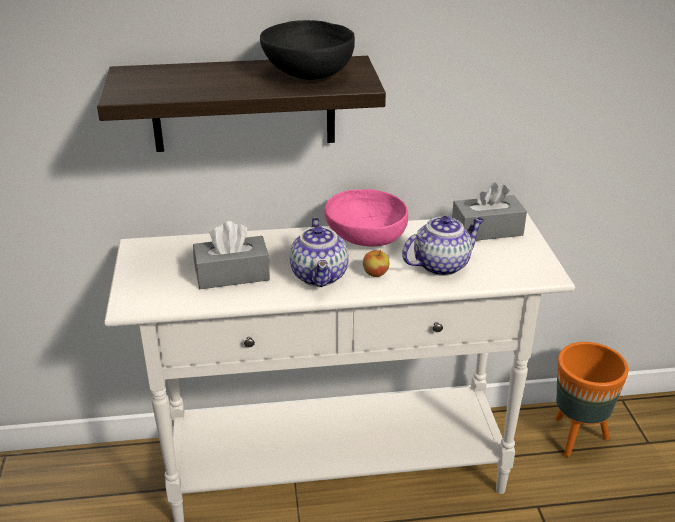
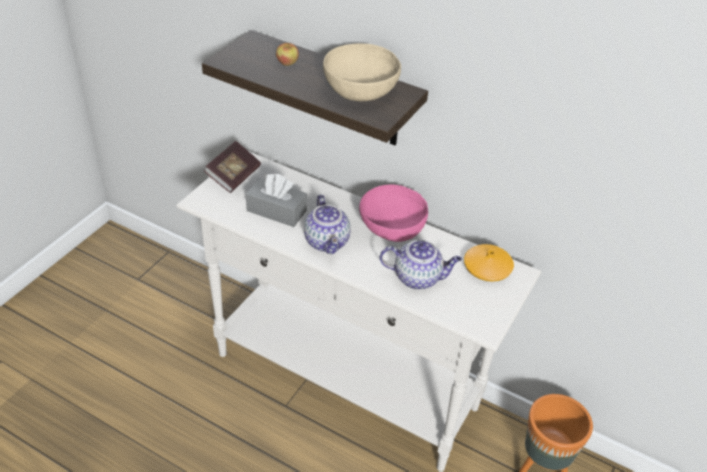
camera: 35 degrees right, 10 degrees up
black bowl [260,20,355,80] -> beige bowl [323,44,401,101]
teapot [290,217,348,287] -> teapot turned 45 degrees counterclockwise [304,195,351,254]
apple [363,250,389,277] -> apple moved to [276,42,299,66]
grey tissue box [452,182,527,241] -> orange vase [464,244,514,282]
none -> book [204,141,261,193]

